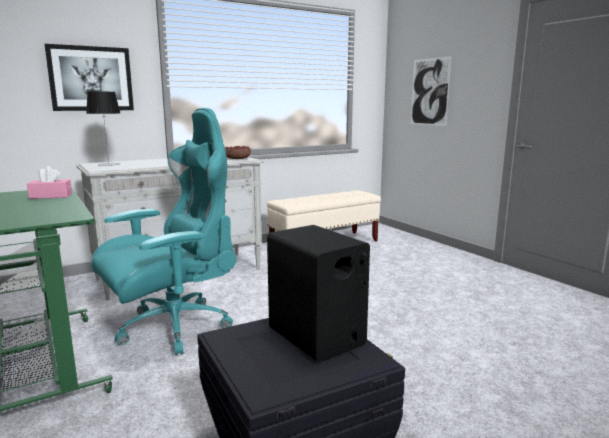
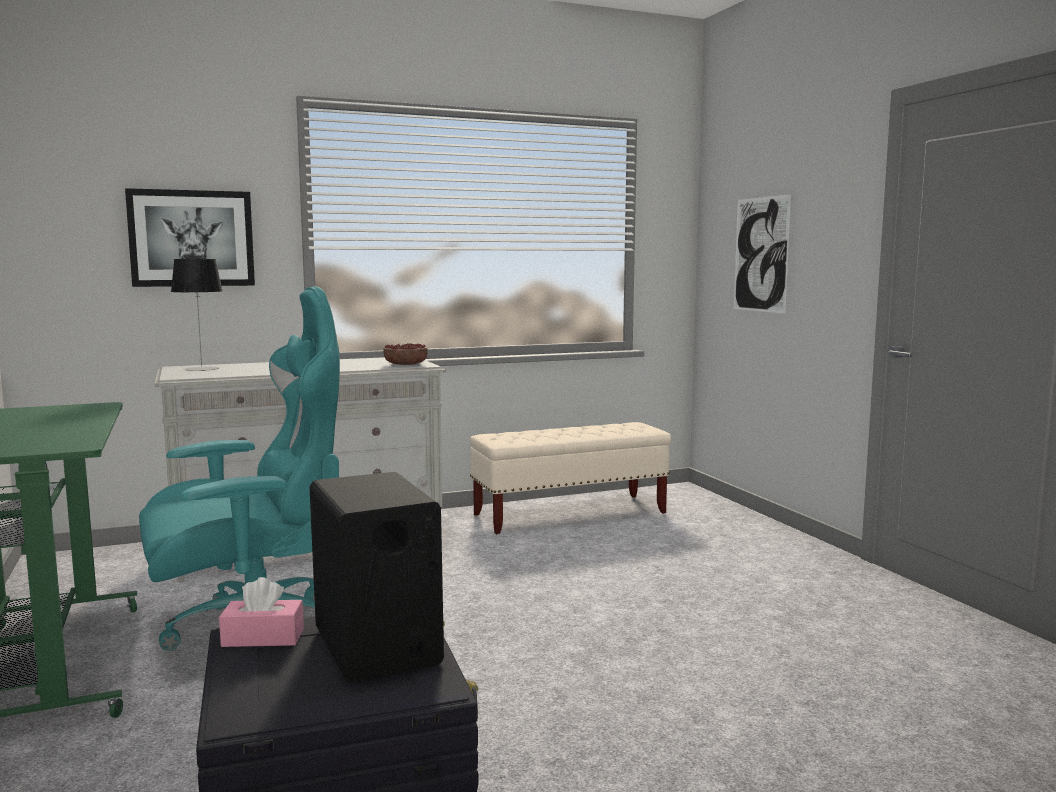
camera: 10 degrees right, 5 degrees down
pink tissue box [27,166,72,199] -> pink tissue box moved to [219,577,304,647]

